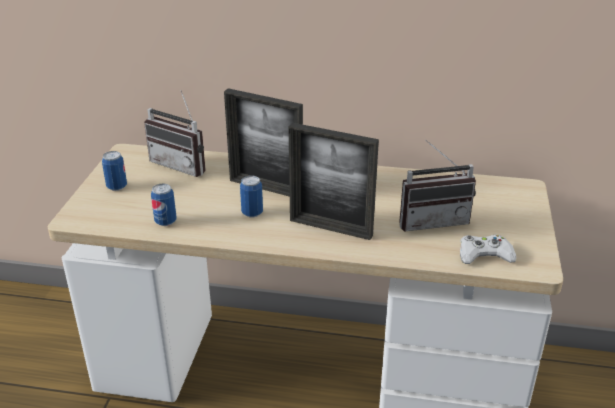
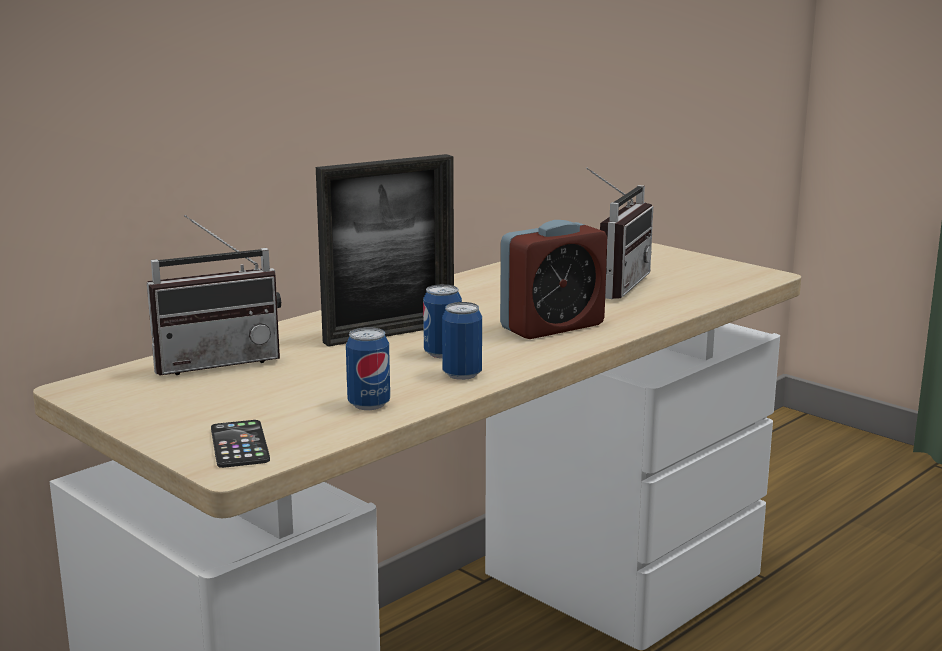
camera: 55 degrees left, 15 degrees down
can [102,151,127,191] -> can moved to [442,302,482,380]
picture frame [288,123,379,240] -> alarm clock [500,220,607,339]
white game controller [460,235,516,264] -> none
none -> phone [211,420,270,468]

